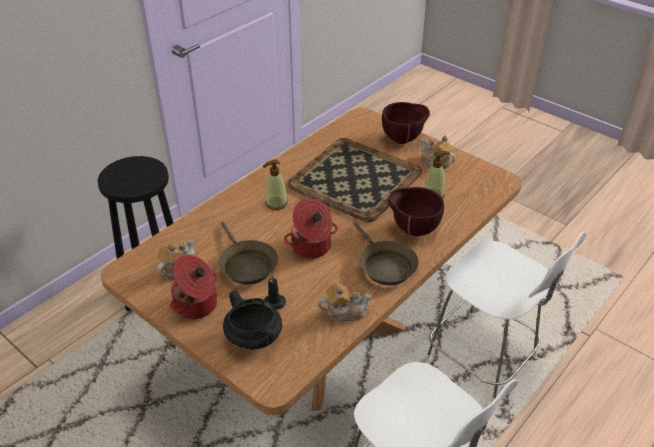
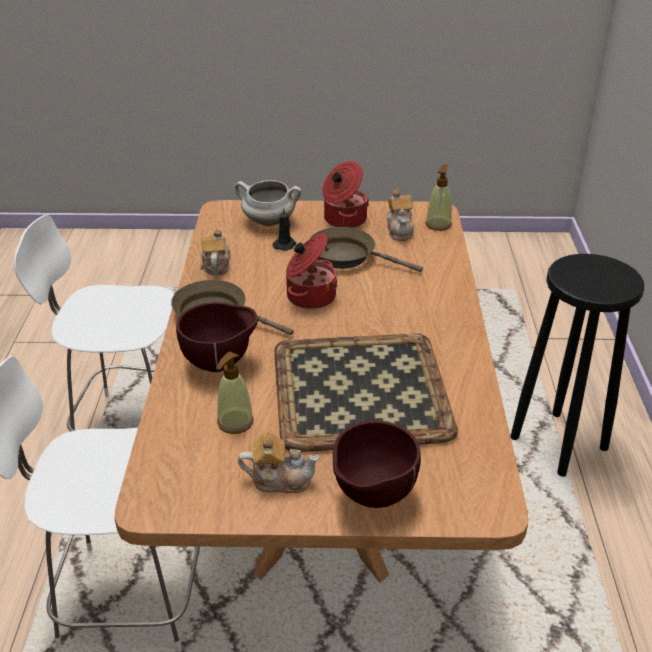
camera: 140 degrees right, 5 degrees down
black cooking pot [223,291,282,350] -> white cooking pot [235,180,302,226]
soap dispenser [263,159,288,210] -> soap dispenser moved to [425,165,452,231]
teapot [317,282,372,322] -> teapot turned 135 degrees clockwise [201,228,230,275]

